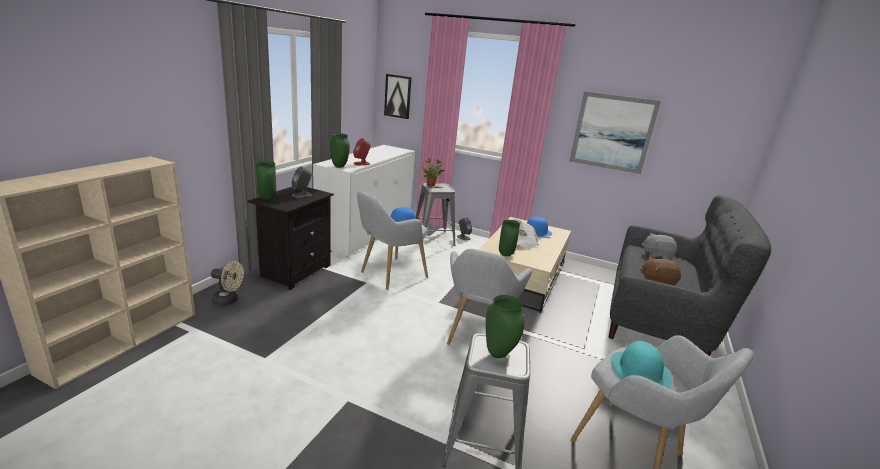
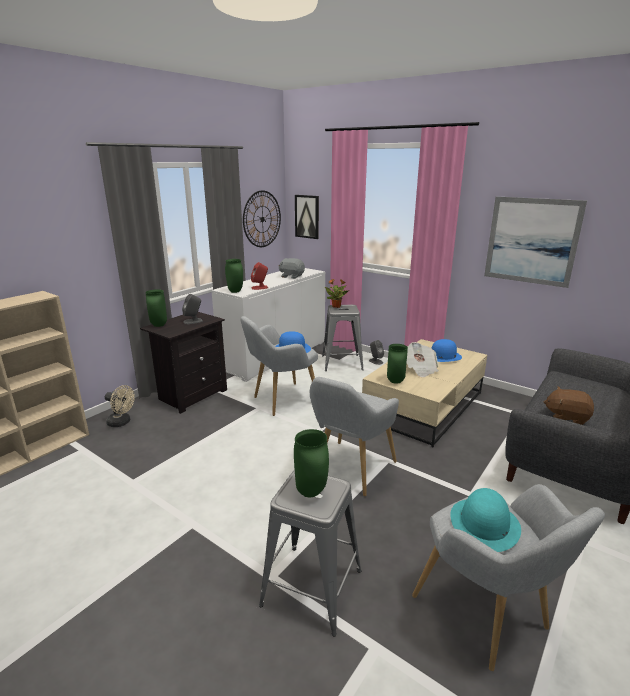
camera: 15 degrees right, 0 degrees up
grey plush toy [642,233,677,260] -> grey plush toy moved to [279,258,305,279]
none -> wall clock [243,190,281,247]

